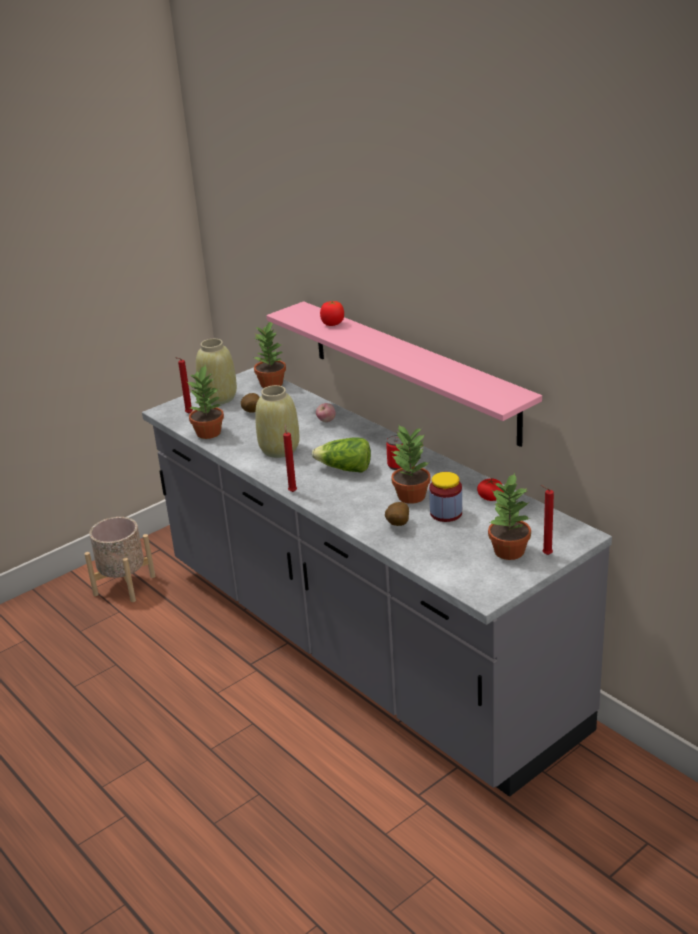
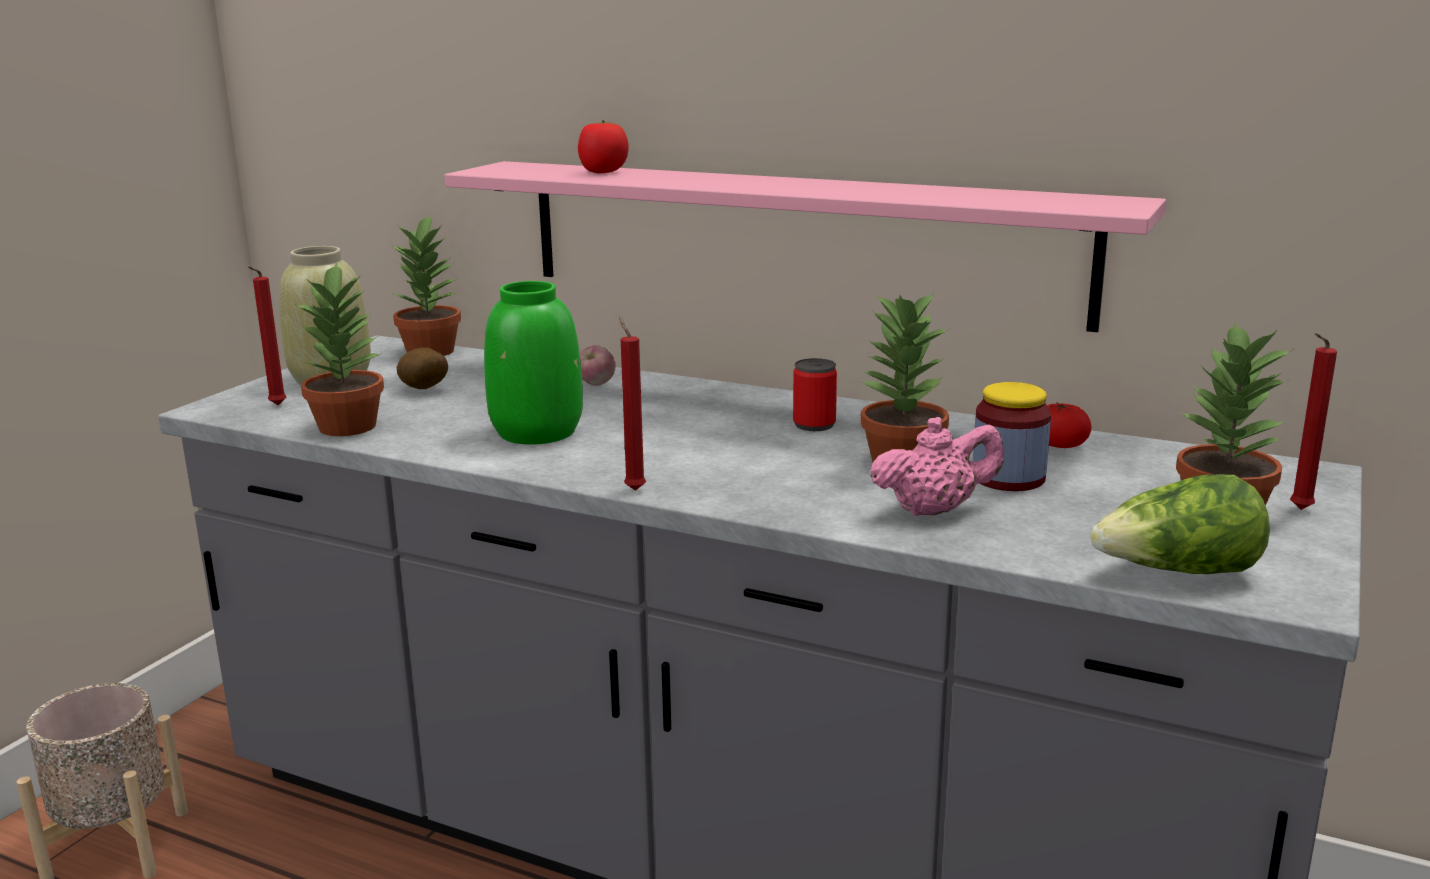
camera: 25 degrees left, 10 degrees down
beige vase [255,385,300,458] -> green vase [484,281,583,445]
lettuce [312,437,371,473] -> lettuce moved to [1090,474,1270,574]
potato [385,502,409,526] -> pink teapot [870,417,1004,516]

